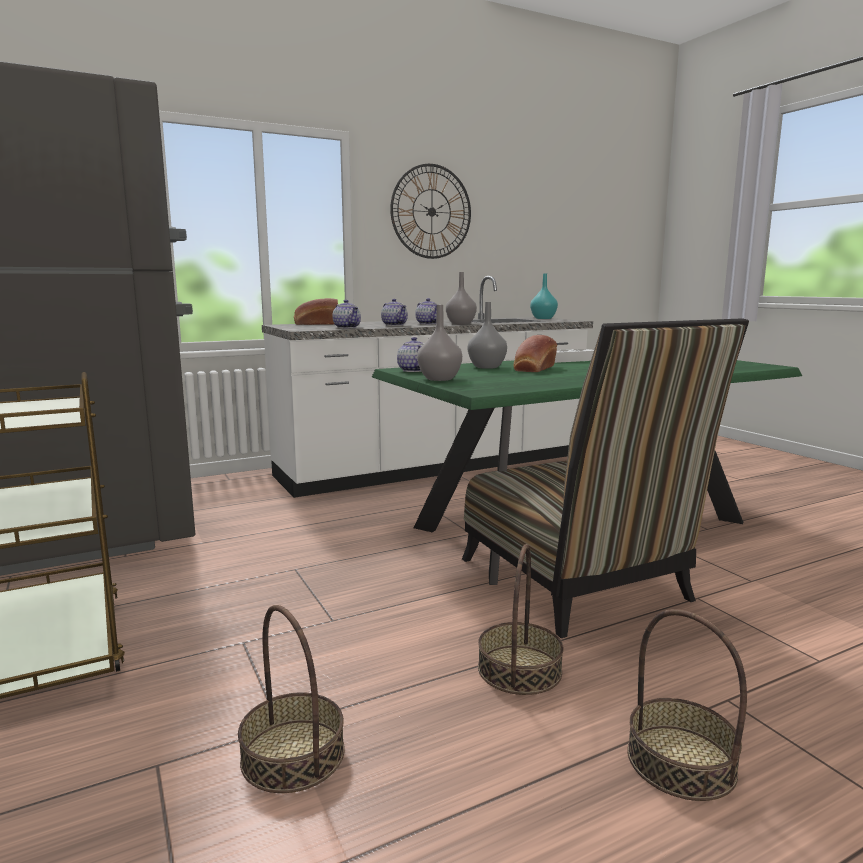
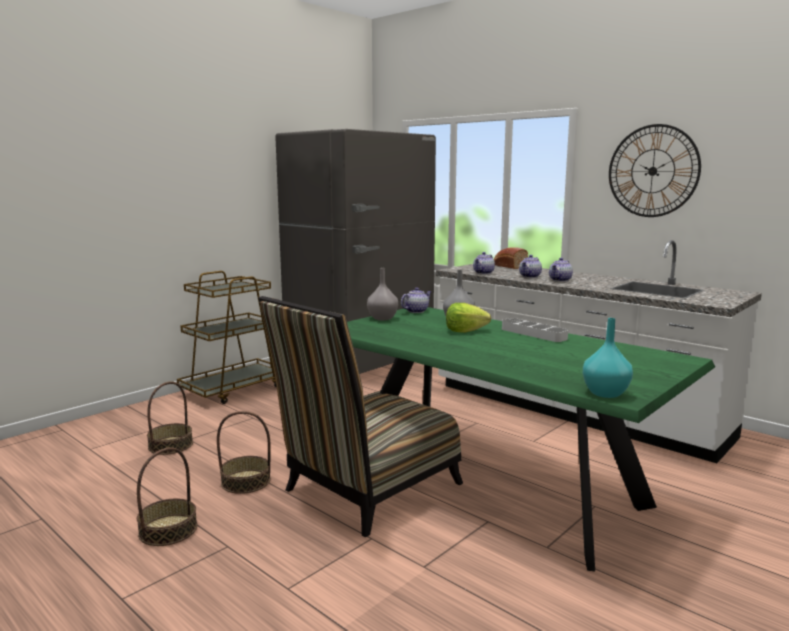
camera: 70 degrees right, 0 degrees up
grey vase [446,272,477,324] -> none
bread [514,335,557,372] -> lettuce [446,303,491,333]
turquoise vase [530,273,558,319] -> turquoise vase moved to [583,318,633,398]

